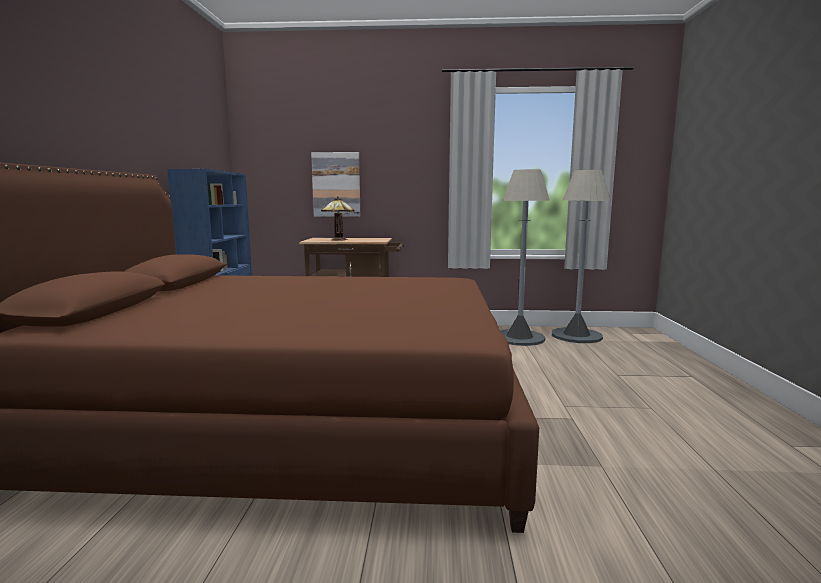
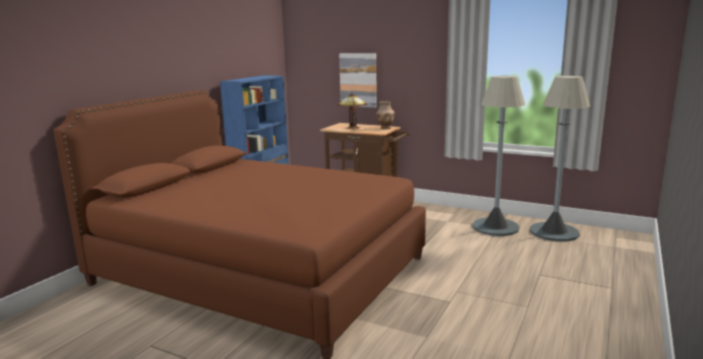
camera: 25 degrees right, 5 degrees up
none -> brown vase [376,101,395,129]

